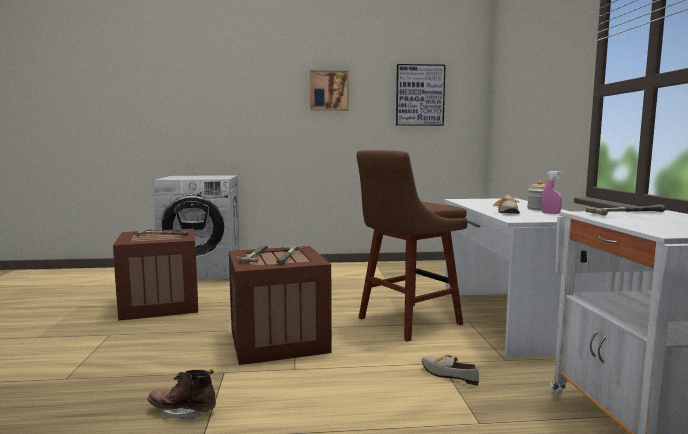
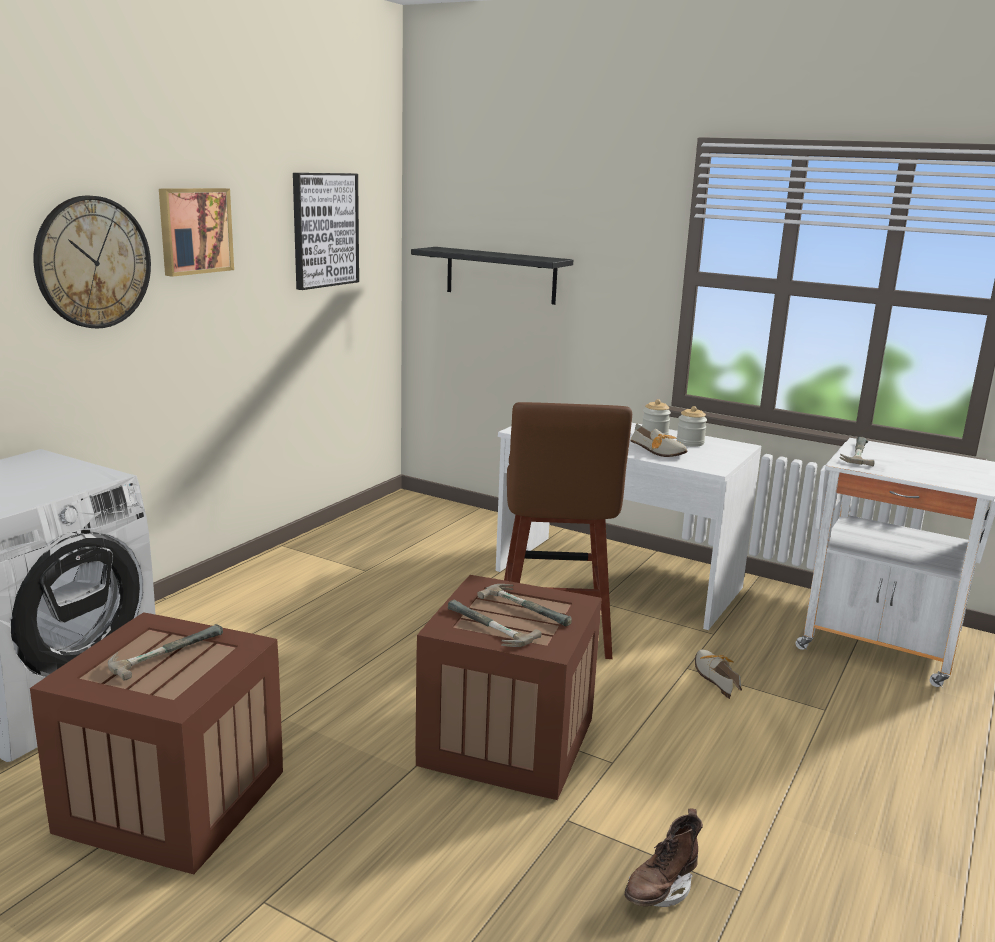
camera: 55 degrees left, 10 degrees up
shoe [422,355,479,386] -> shoe turned 90 degrees clockwise [695,649,742,699]
pink spray bottle [541,171,562,214] -> jar [677,406,707,447]
none -> wall clock [34,195,151,329]
none -> black shelf [411,247,573,305]

